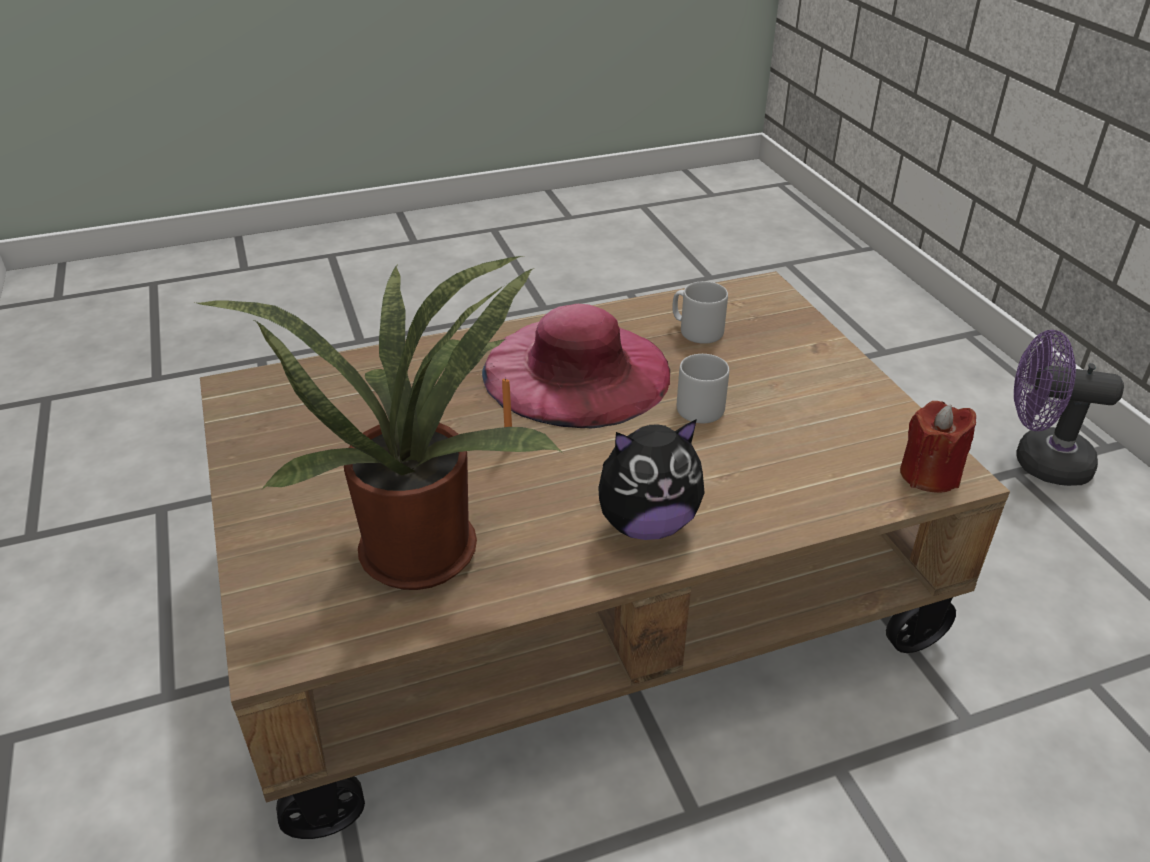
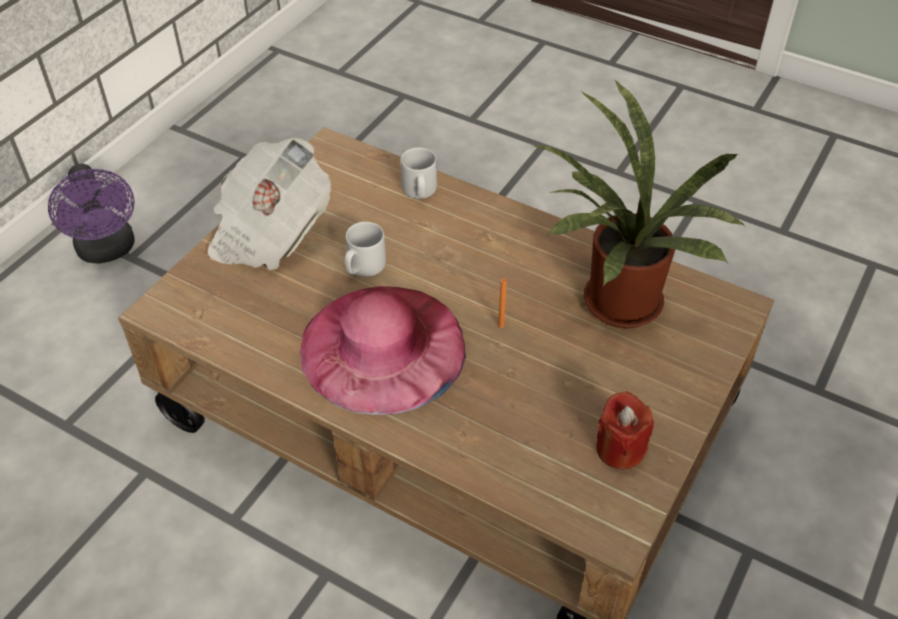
camera: 130 degrees left, 10 degrees up
plush toy [598,419,705,540] -> none
grey mug [672,281,728,344] -> grey mug moved to [401,148,437,199]
red candle [900,401,976,493] -> red candle moved to [596,391,654,470]
none -> newspaper [207,138,331,270]

